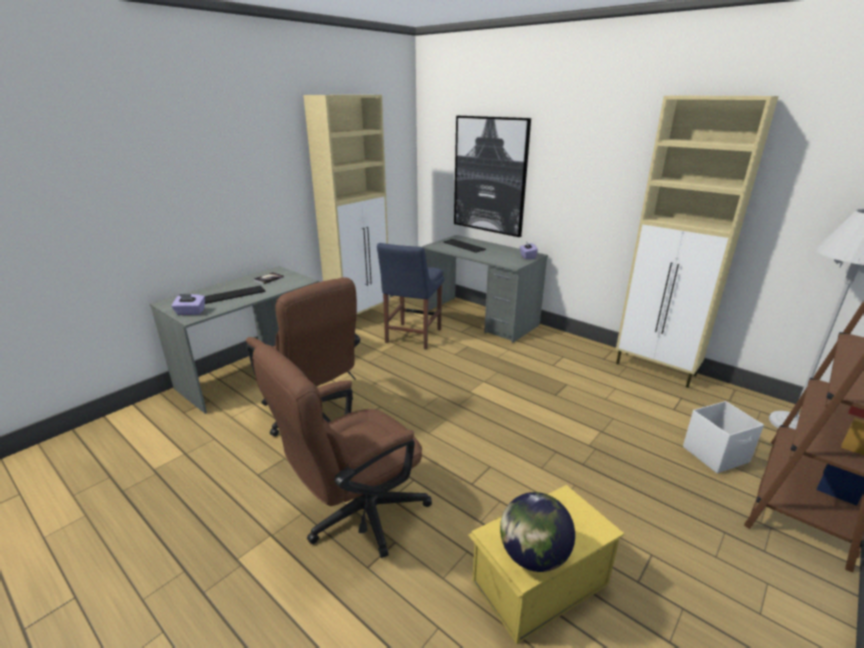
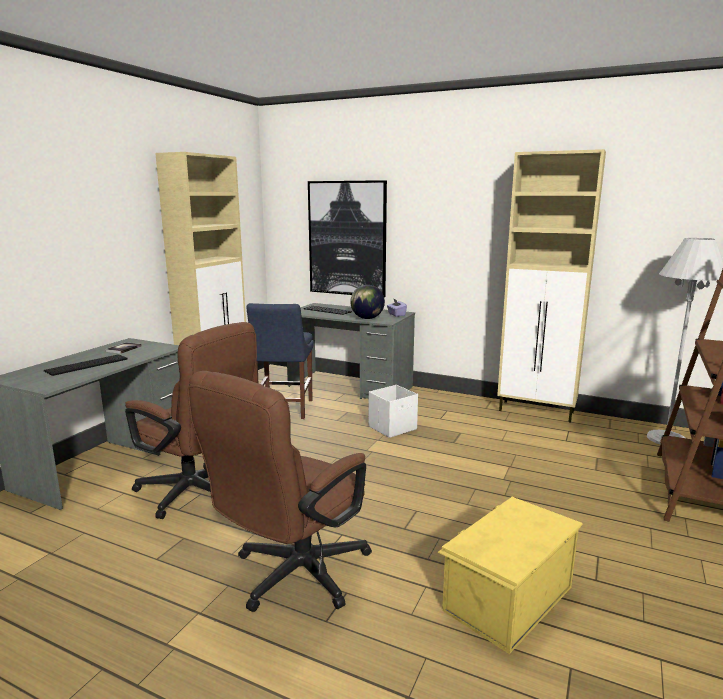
camera: 15 degrees left, 10 degrees down
purple tissue box [171,294,205,315] -> none
globe [500,492,575,572] -> globe moved to [350,285,385,319]
white storage box [683,401,764,473] -> white storage box moved to [369,385,418,438]

